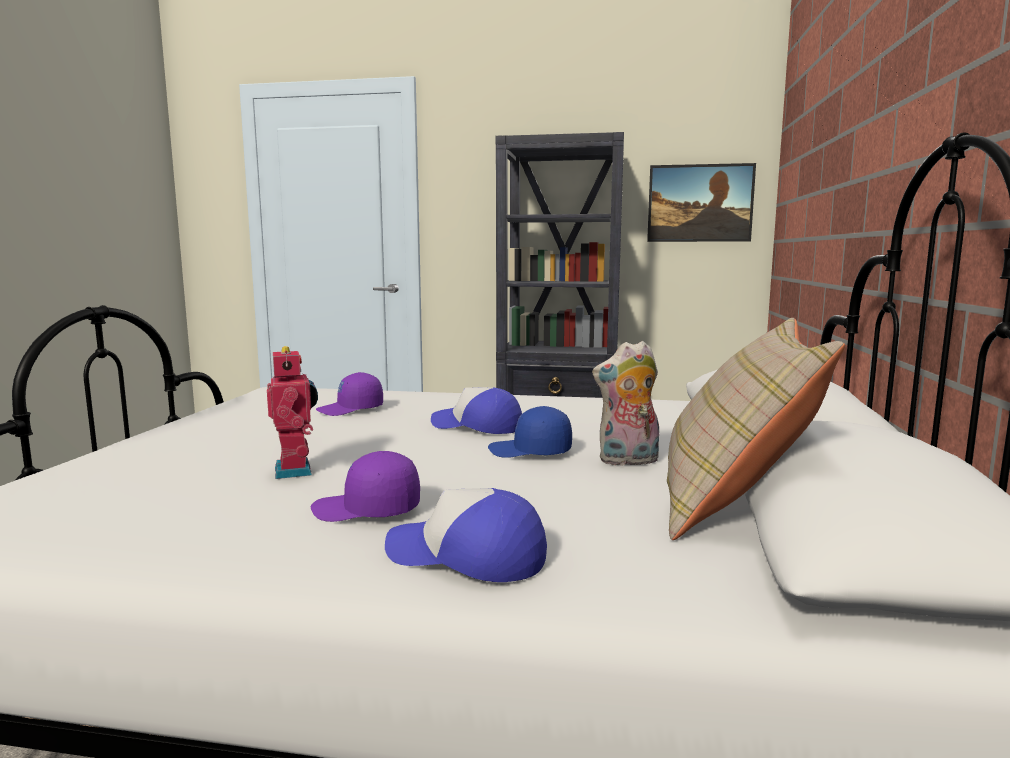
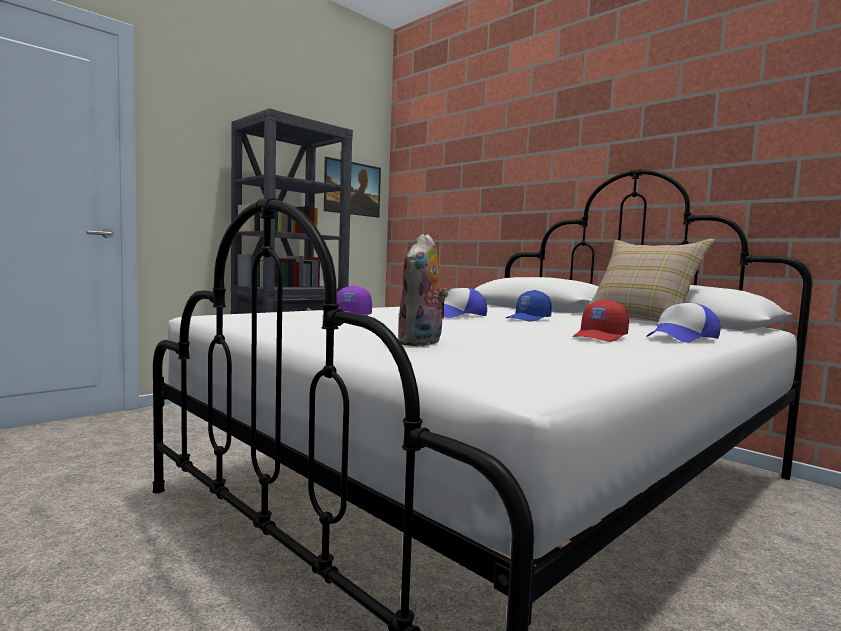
camera: 55 degrees left, 5 degrees down
toy robot [267,346,318,479] -> none
purple cap [311,451,420,522] -> red cap [573,299,629,342]
plush toy [592,341,659,466] -> plush toy moved to [398,234,448,346]

